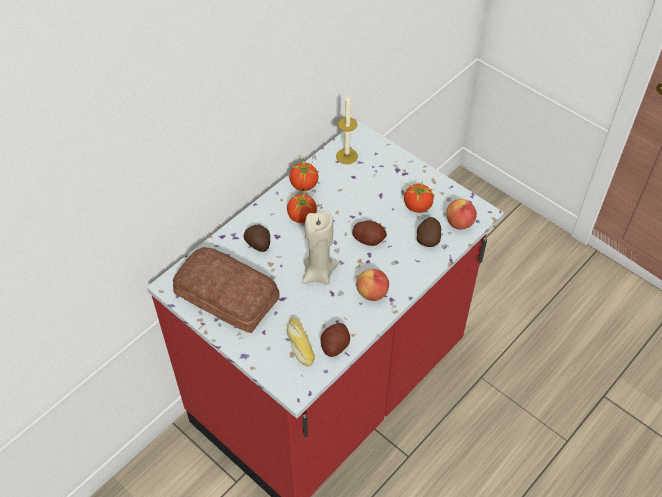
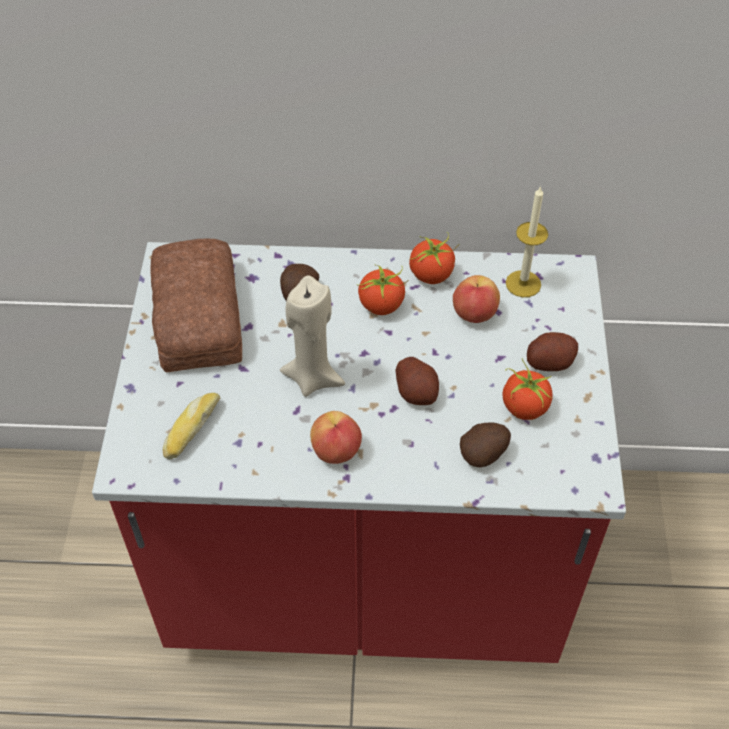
camera: 50 degrees right, 0 degrees up
potato [320,323,350,357] -> potato moved to [527,332,578,371]
apple [446,199,477,229] -> apple moved to [453,275,500,323]

